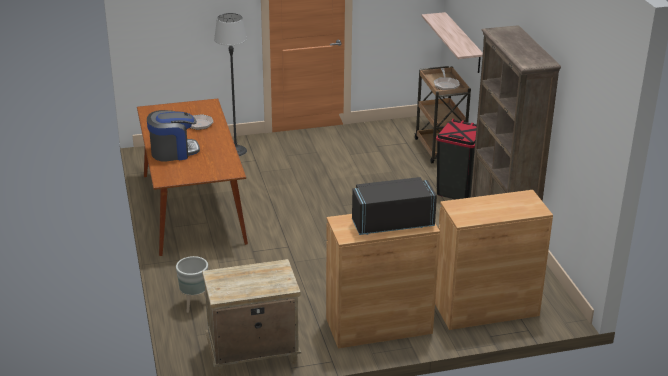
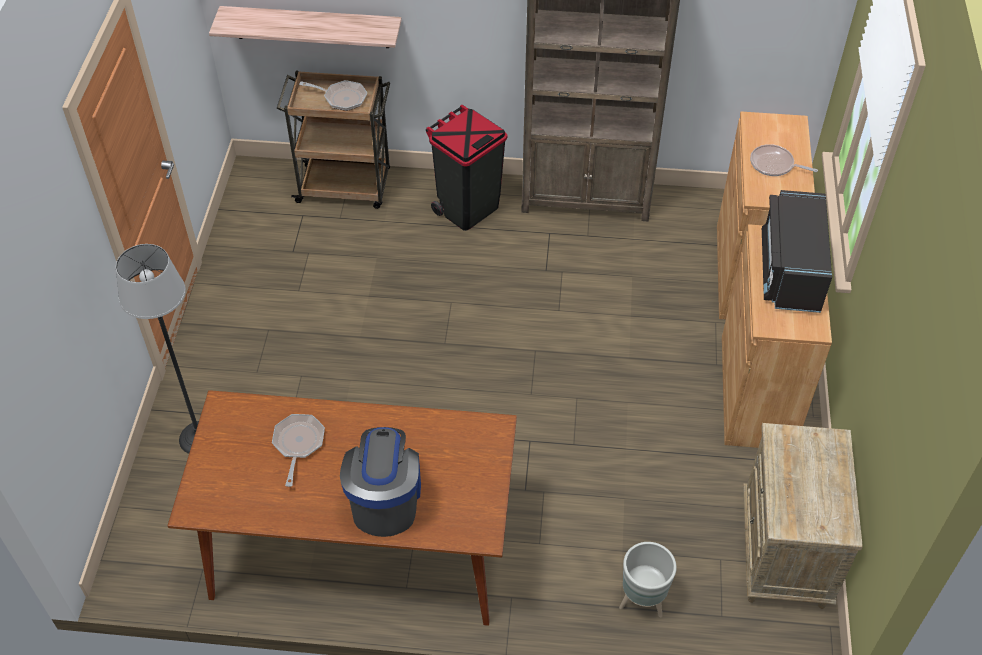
camera: 70 degrees left, 20 degrees up
none -> frying pan [750,144,818,176]

